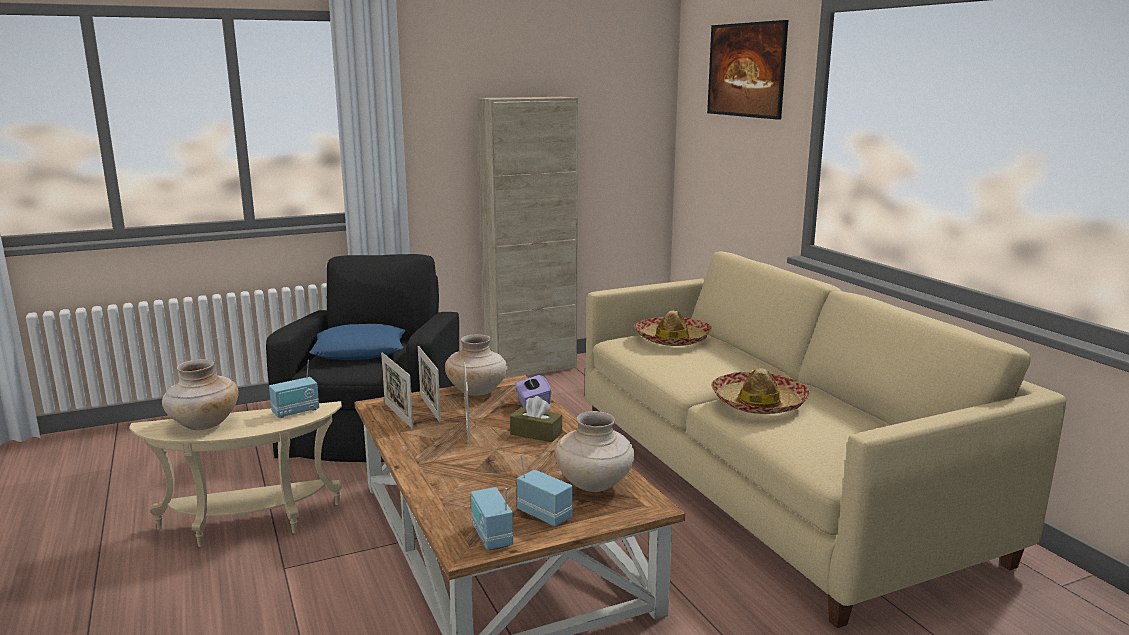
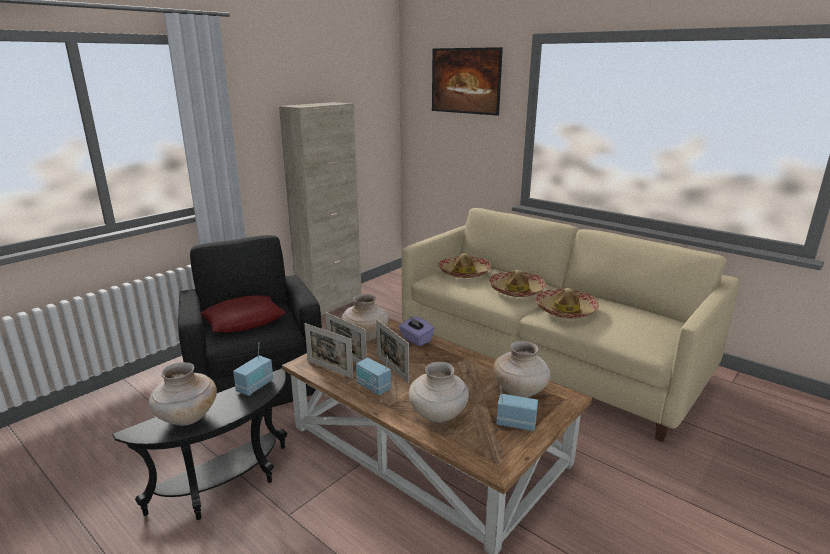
camera: 25 degrees left, 5 degrees up
beige side table [129,401,342,547] -> black side table [112,369,287,520]
blue pillow [309,324,406,360] -> red pillow [201,295,286,333]
radio [471,487,513,550] -> radio moved to [356,356,391,395]
brown tissue box [510,396,562,442] -> none
none -> beige vase [409,362,469,423]
none -> hat [489,270,546,297]

